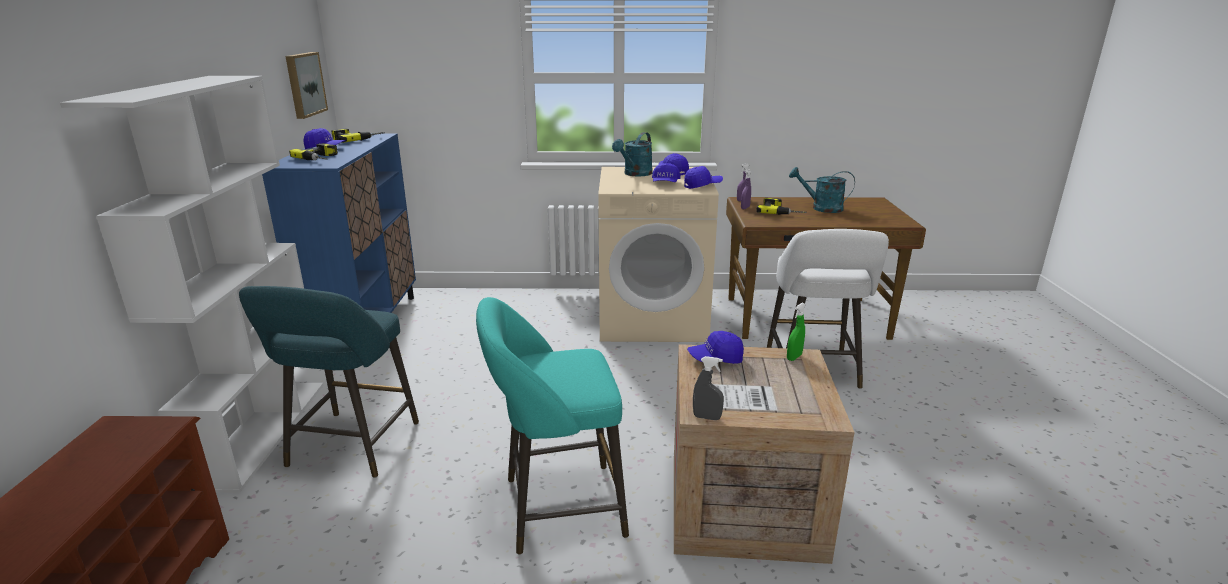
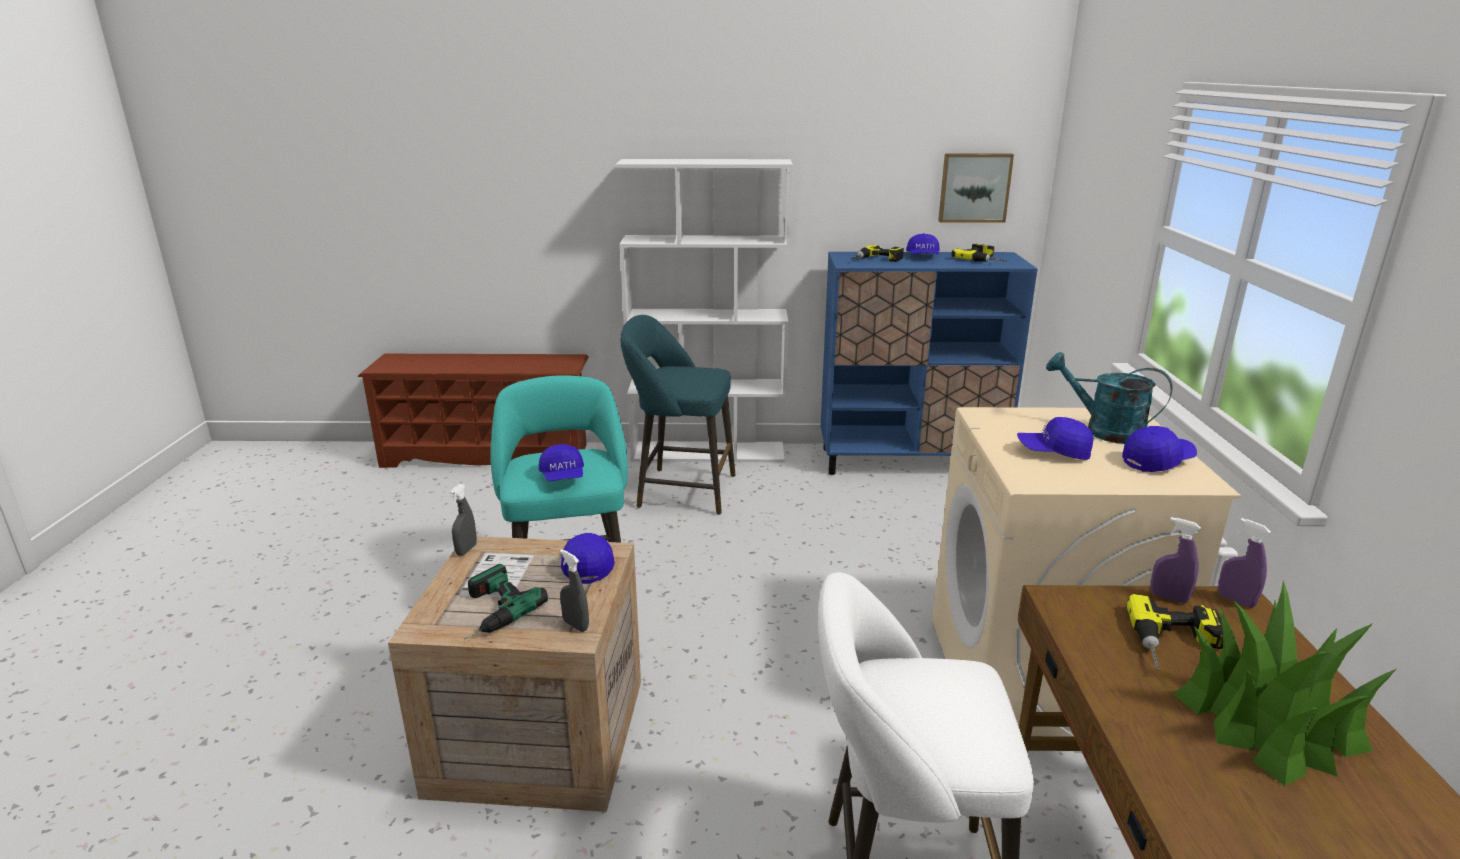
camera: 90 degrees right, 0 degrees up
blue cap [684,166,723,189] -> blue cap moved to [539,444,584,481]
green spray bottle [787,303,806,361] -> grey spray bottle [560,549,589,632]
turquoise watering can [789,167,855,213] -> potted plant [1173,580,1396,786]
none -> power drill [464,564,548,639]

